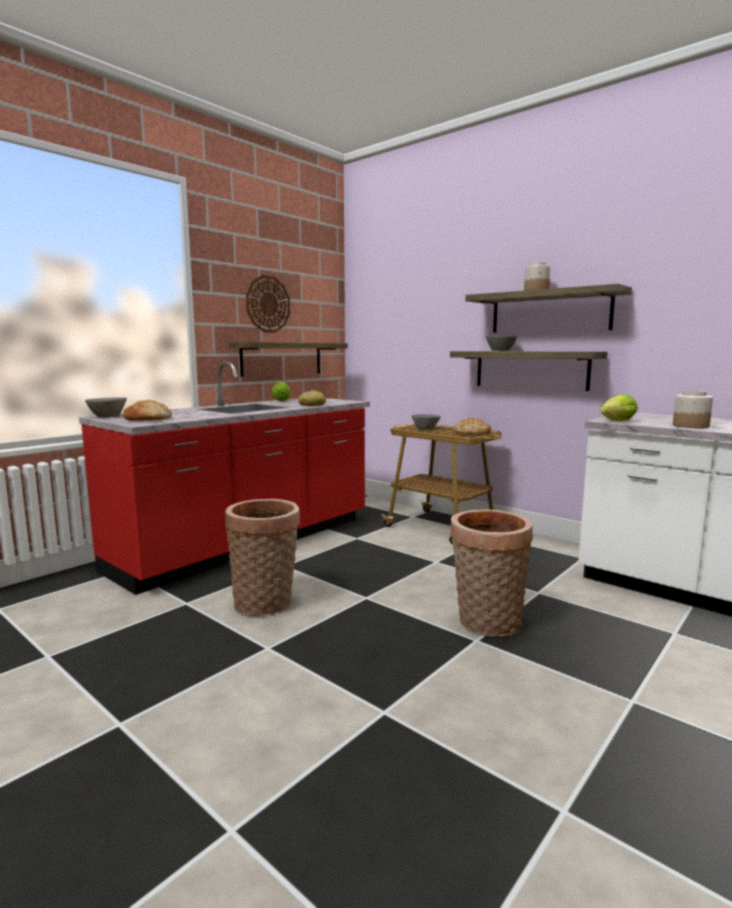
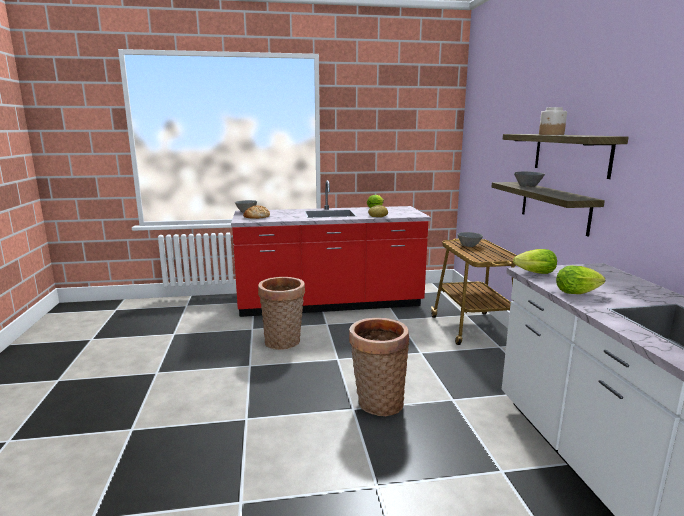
camera: 40 degrees right, 5 degrees up
shelf [229,342,348,377] -> none
wall clock [246,275,290,333] -> none
bread [454,418,491,435] -> none
jar [673,390,713,428] -> lettuce [556,265,605,294]

